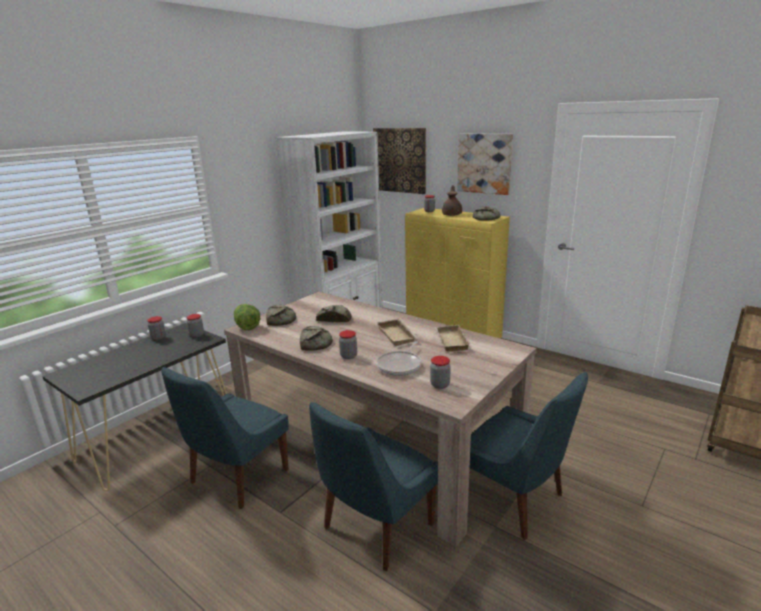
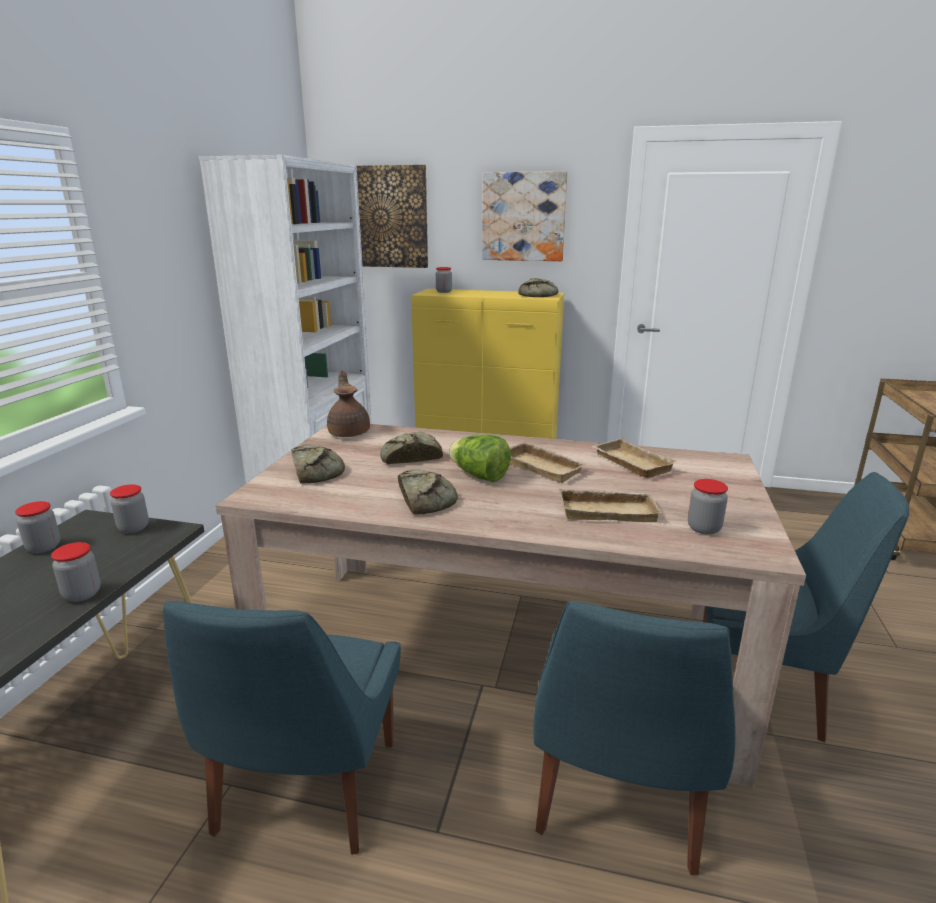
camera: 25 degrees left, 0 degrees up
lettuce [234,304,260,330] -> lettuce moved to [448,435,511,482]
jar [339,330,357,359] -> jar moved to [51,542,101,602]
frying pan [377,341,422,376] -> beige tray [559,489,662,522]
brown teapot [442,185,462,216] -> brown teapot moved to [327,370,370,437]

